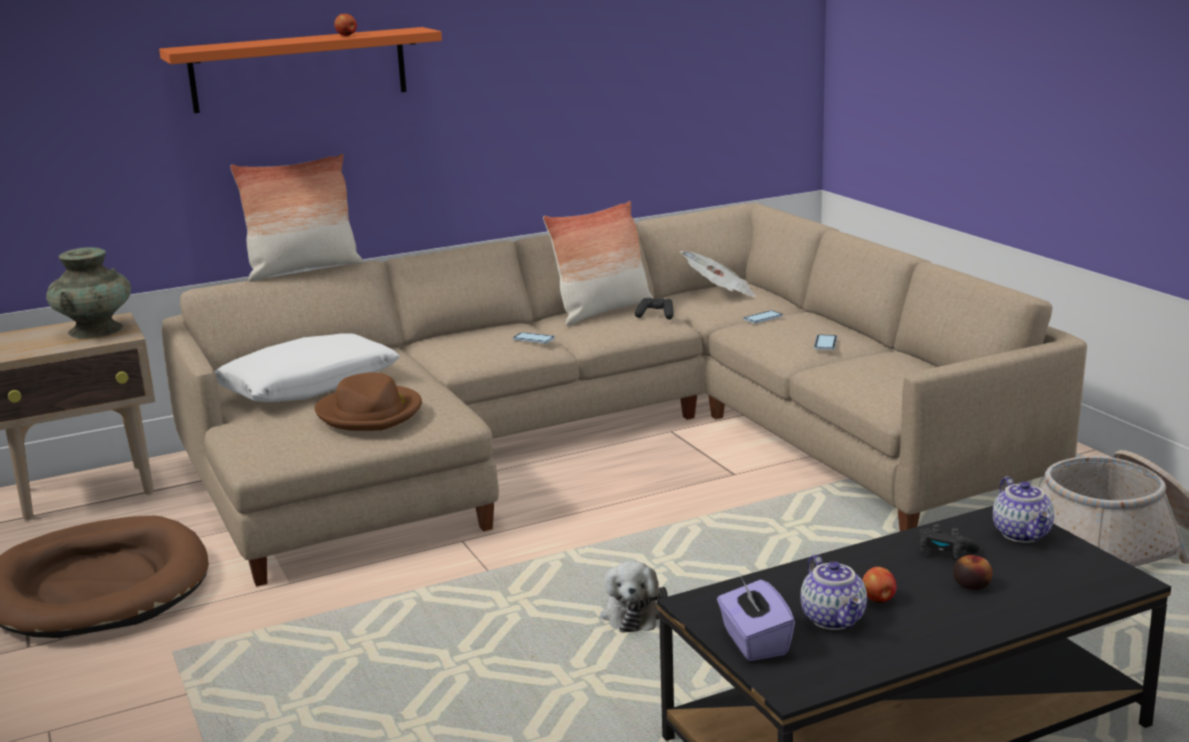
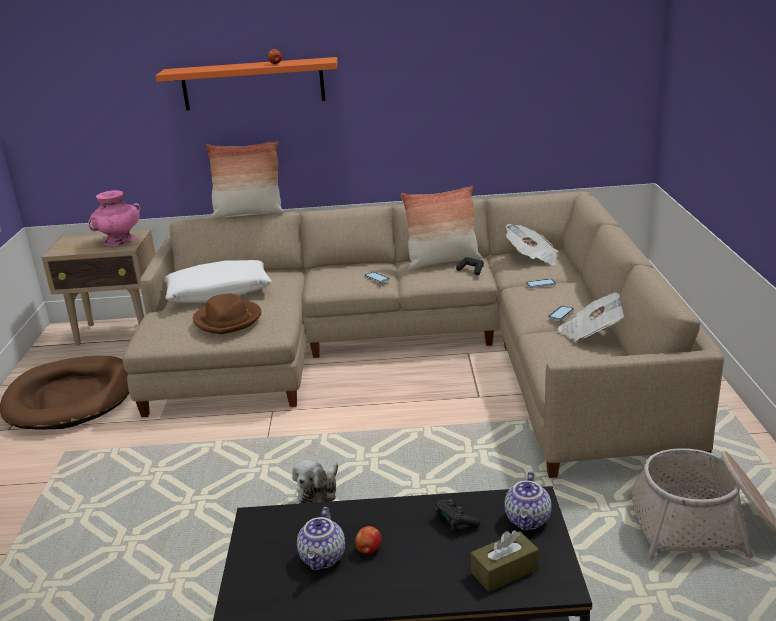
camera: 25 degrees right, 5 degrees up
turquoise vase [46,247,131,339] -> pink vase [88,190,140,246]
purple tissue box [717,577,795,661] -> none
apple [953,555,992,590] -> none
none -> brown tissue box [470,530,539,592]
none -> newspaper [558,292,624,342]

